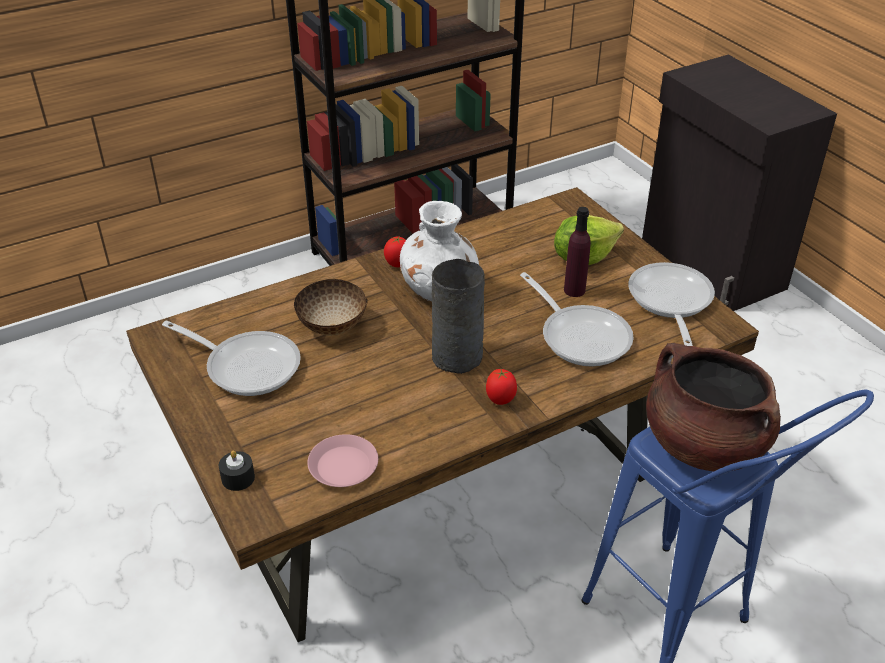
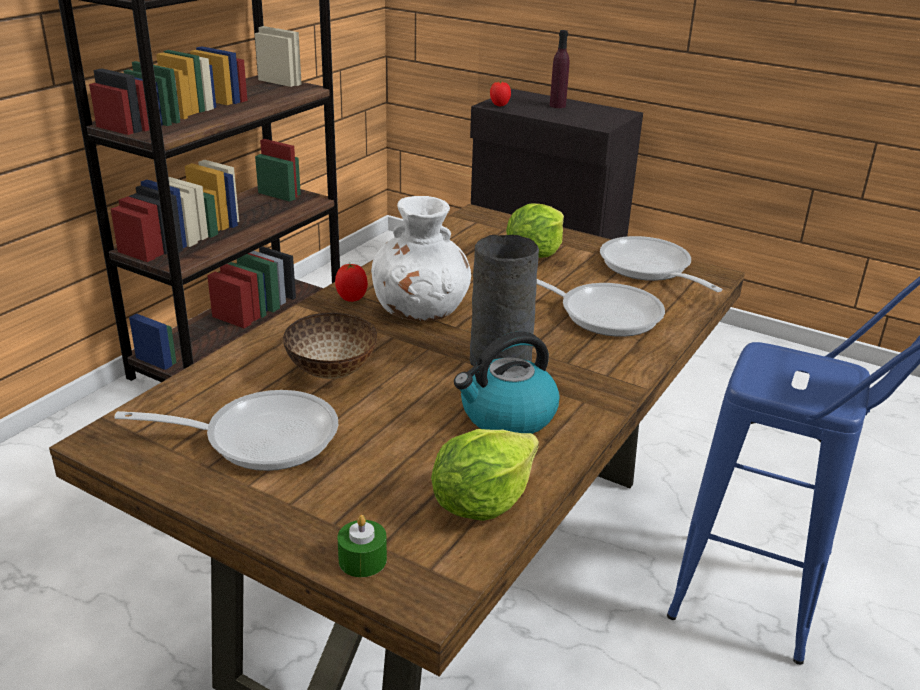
camera: 30 degrees left, 10 degrees down
black candle [219,451,255,491] -> green candle [338,515,387,577]
pink plate [307,434,378,487] -> lettuce [431,429,539,521]
tomato [486,369,517,405] -> tomato moved to [490,81,511,106]
purple bottle [564,207,591,297] -> purple bottle moved to [550,30,570,108]
brown cooking pot [646,343,781,472] -> none
none -> kettle [454,331,559,434]

